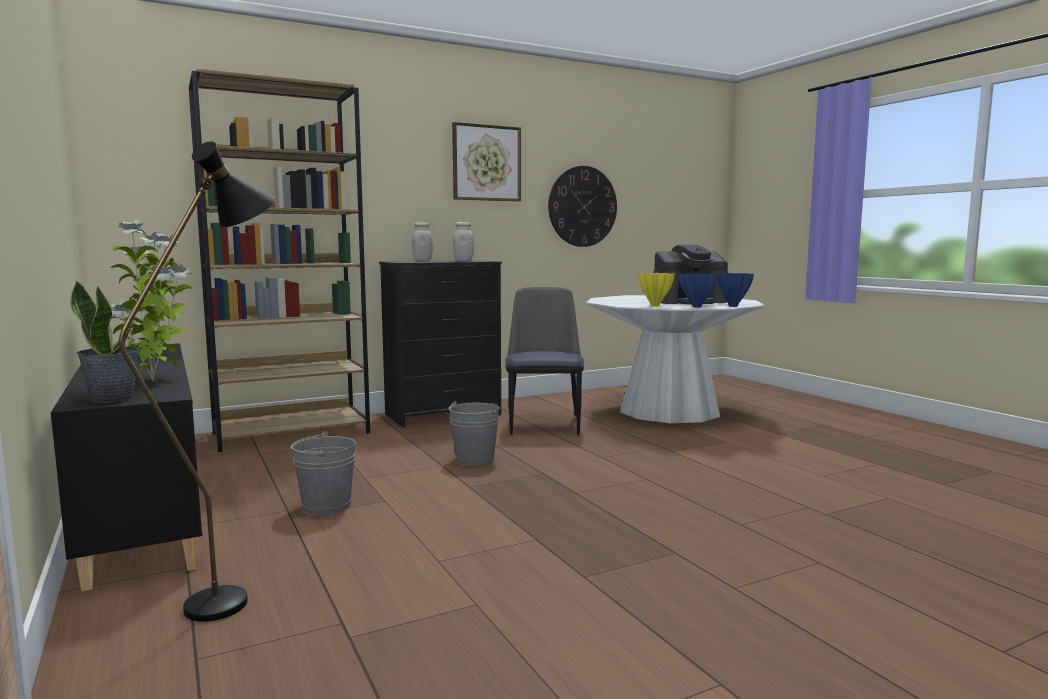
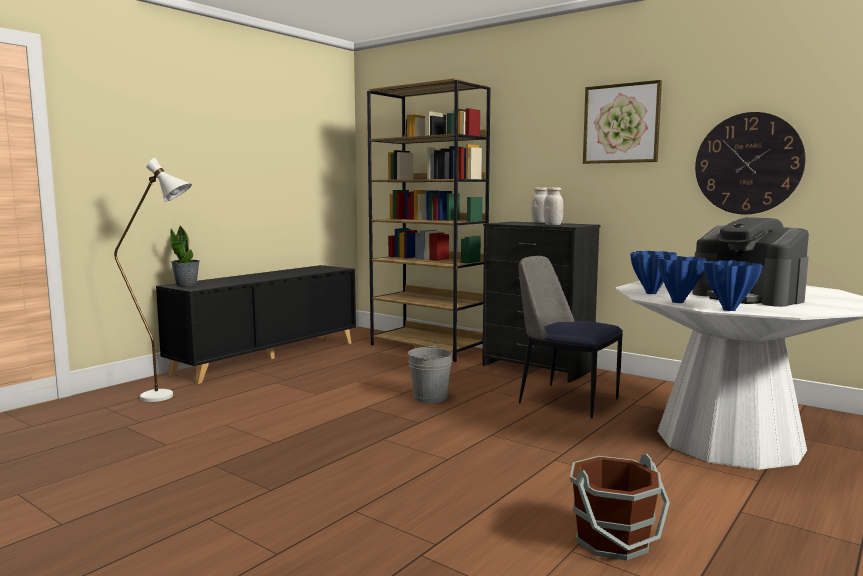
camera: 65 degrees right, 0 degrees up
potted plant [111,220,193,381] -> none
black floor lamp [119,141,275,622] -> white floor lamp [114,158,192,402]
grey bucket [291,432,356,515] -> none
chair [505,287,584,435] -> chair turned 120 degrees counterclockwise [519,256,623,419]
yellow vase [638,273,675,307] -> blue vase [630,251,677,294]
none -> brown bucket [570,454,670,561]

